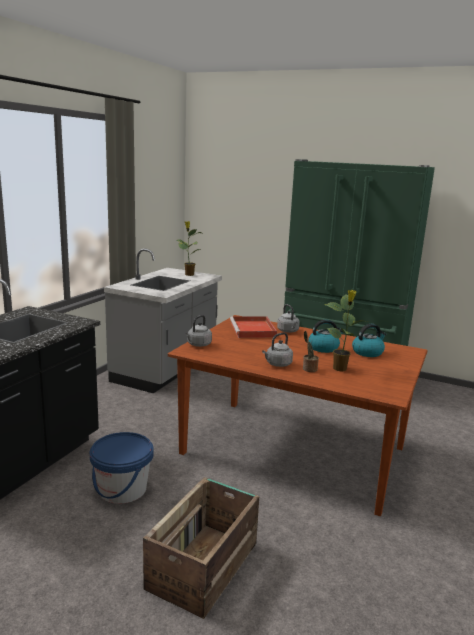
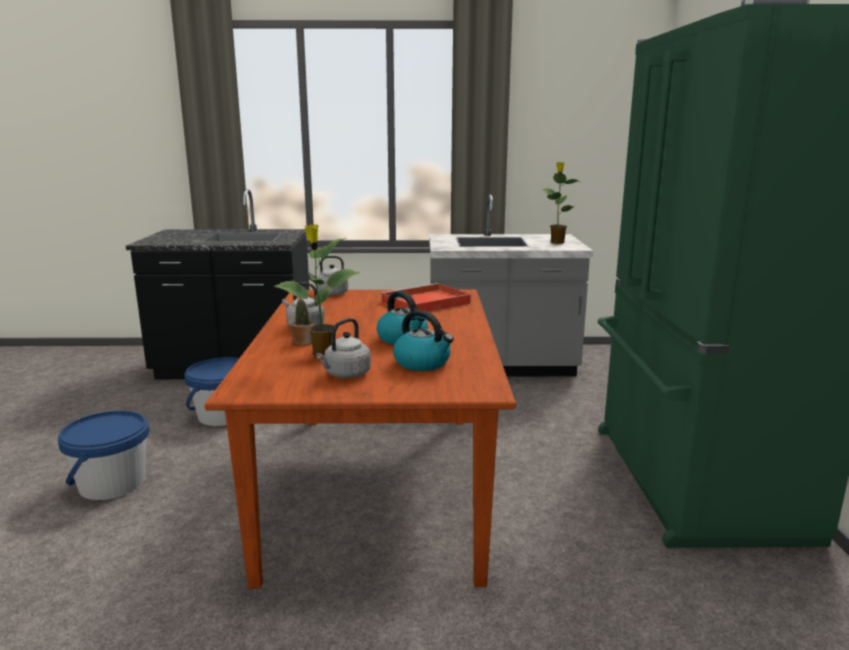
camera: 65 degrees right, 0 degrees up
crate [143,477,259,619] -> blue bucket [58,411,149,500]
grey kettle [277,304,300,333] -> grey kettle moved to [316,318,371,378]

